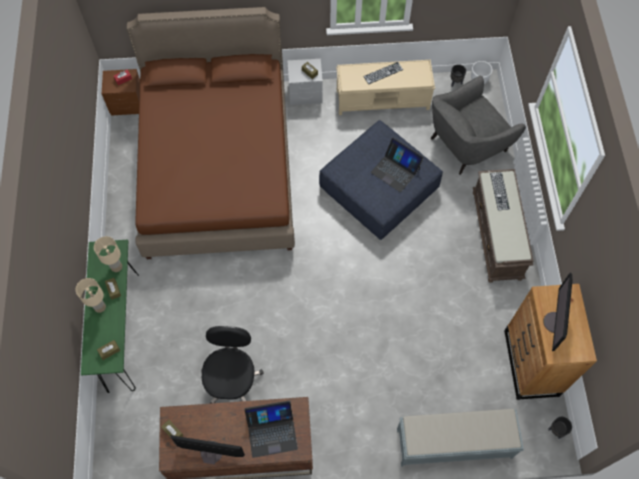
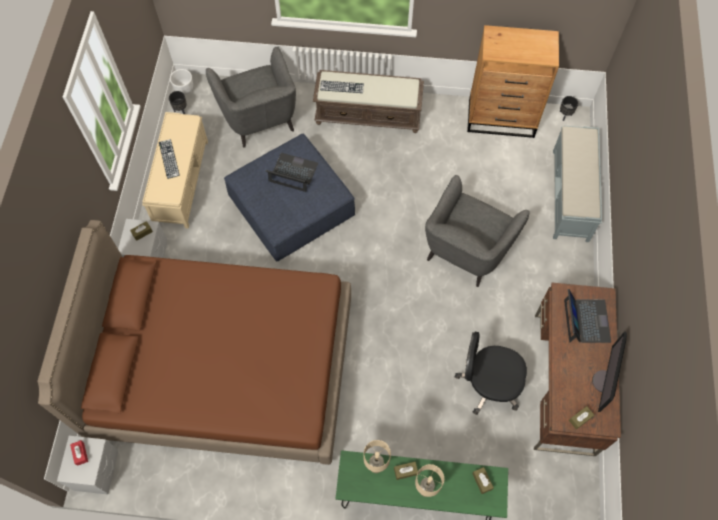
camera: 80 degrees left, 0 degrees up
brown nightstand [102,69,140,116] -> grey nightstand [57,436,118,494]
laptop [371,138,424,192] -> laptop turned 120 degrees counterclockwise [266,153,318,192]
monitor [543,273,572,351] -> none
none -> grey armchair [425,175,530,287]

